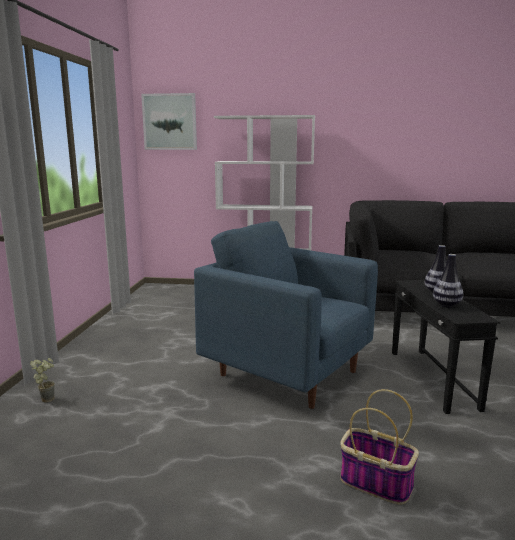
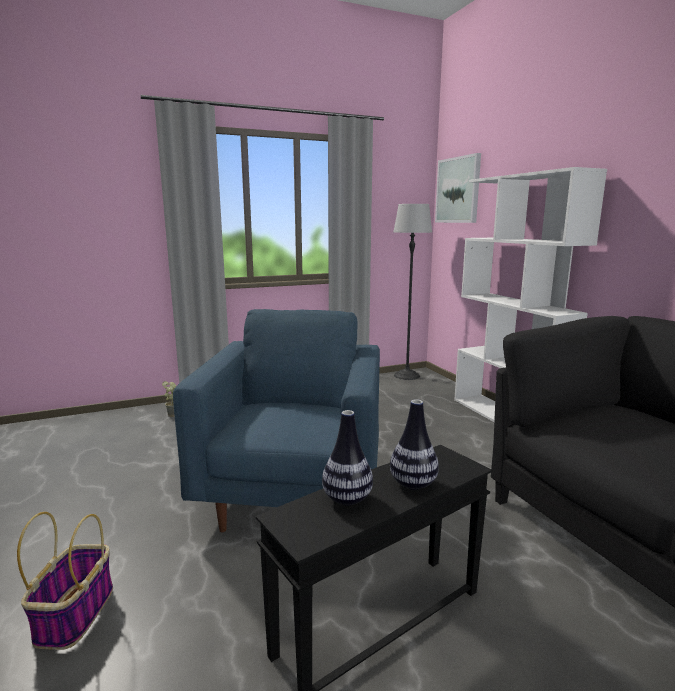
camera: 60 degrees right, 0 degrees up
none -> floor lamp [393,204,432,380]

